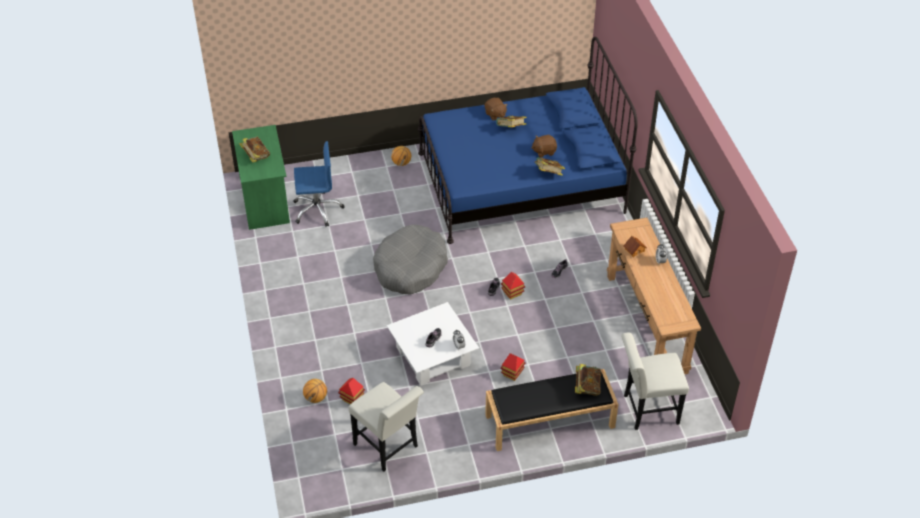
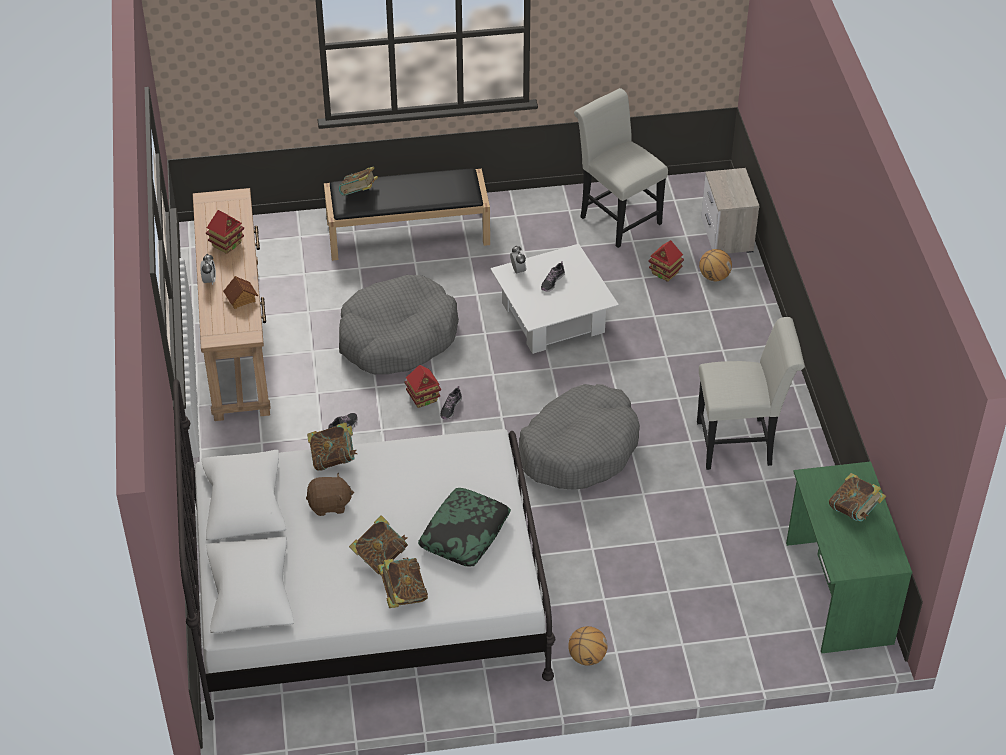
camera: 175 degrees left, 0 degrees up
blue office chair [293,141,345,227] -> none
blue bed [417,37,638,244] -> white bed [173,379,555,720]
brown plush toy [485,98,508,121] -> book [377,558,428,608]
toy house [501,353,526,381] -> toy house moved to [206,210,244,254]
white chair [621,333,689,430] -> white chair moved to [697,317,805,470]
none -> grey dog bed [339,275,459,374]
none -> pillow [418,488,511,567]
none -> nightstand [701,168,760,254]

